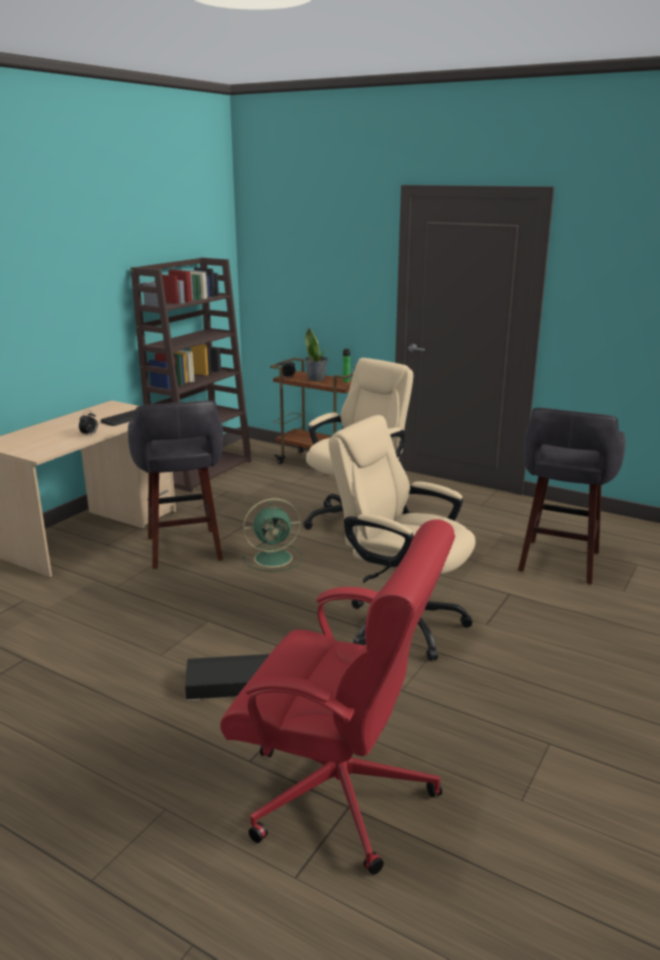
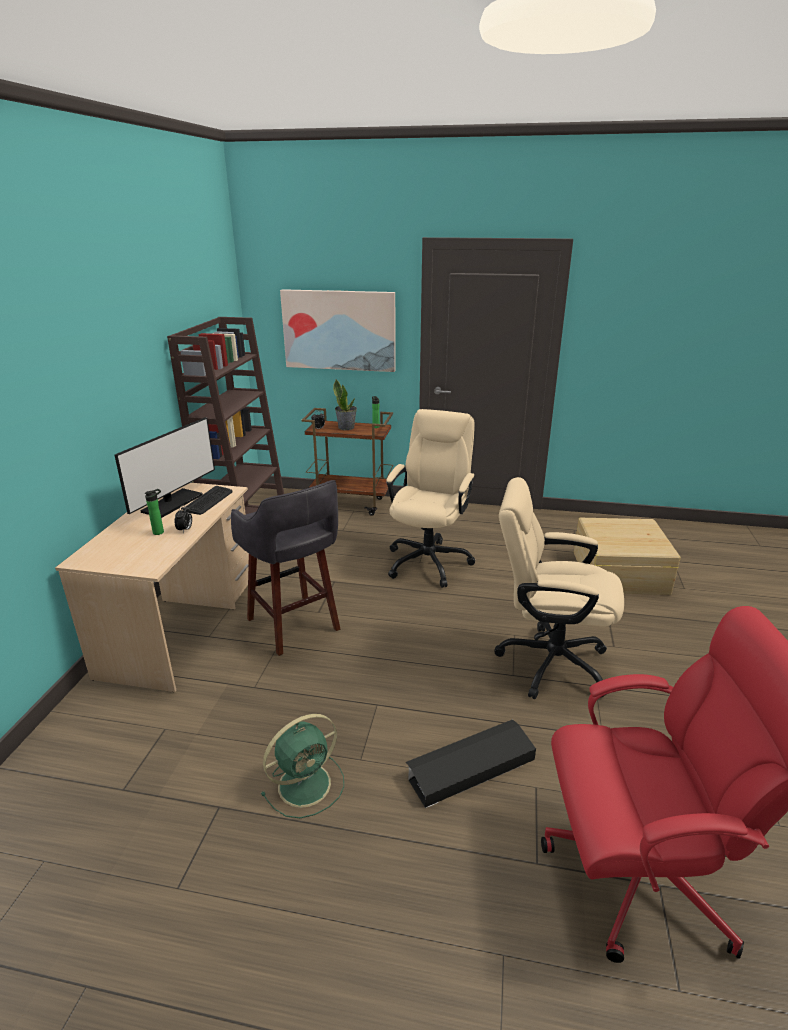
camera: 20 degrees left, 5 degrees up
green fan [242,498,302,571] -> green fan moved to [261,714,344,818]
grey stool [518,408,626,585] -> beige storage box [574,518,681,595]
none -> monitor [115,417,215,518]
none -> bottle [145,489,164,535]
none -> picture [280,289,395,372]

